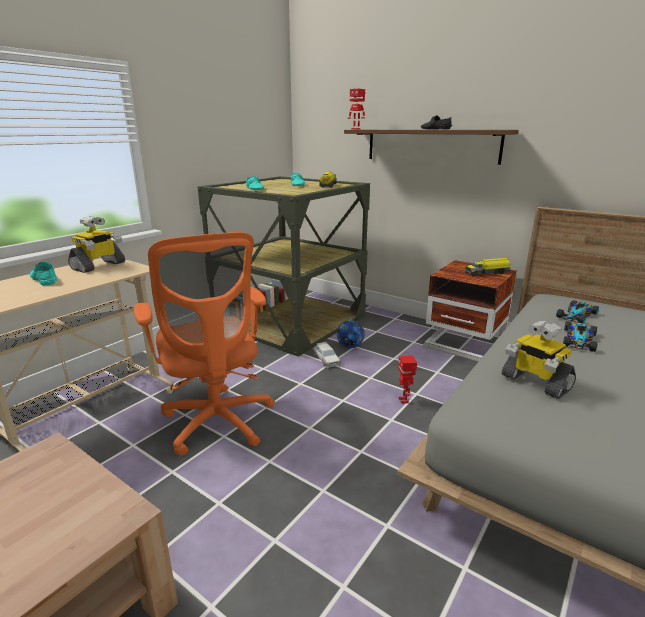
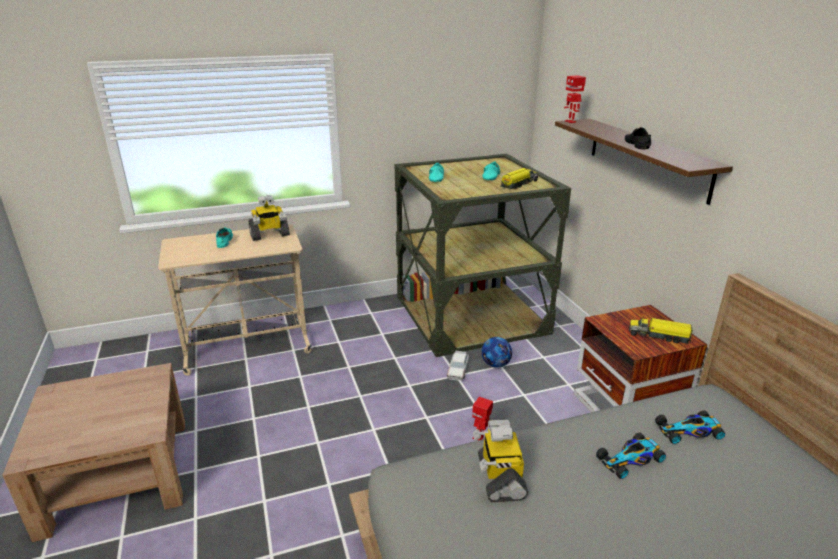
camera: 35 degrees right, 5 degrees up
orange office chair [134,232,275,456] -> none

